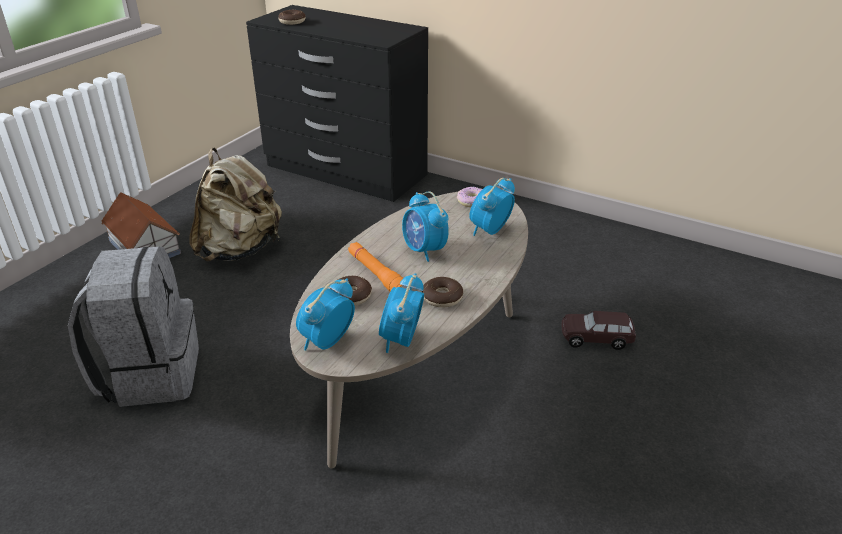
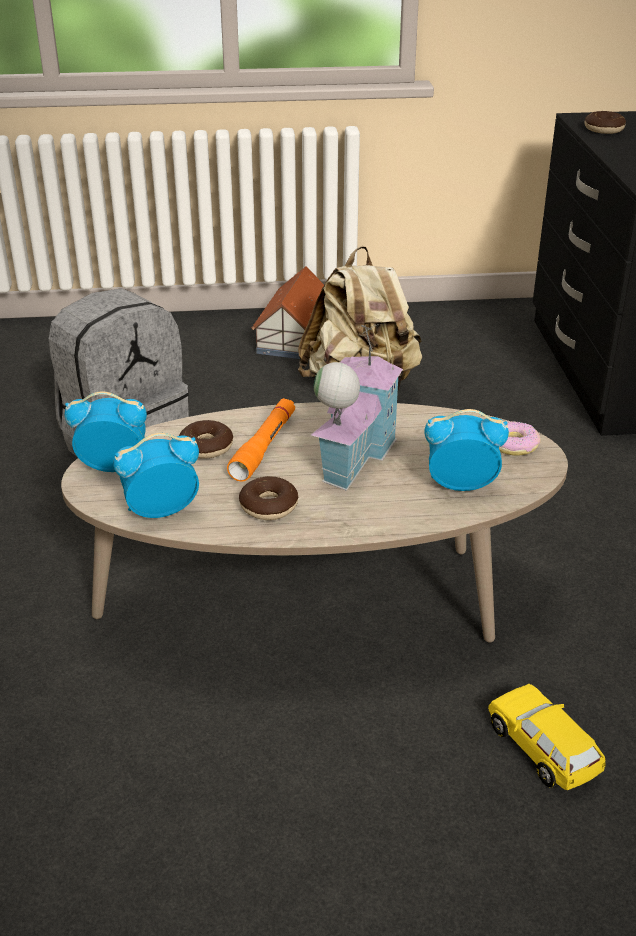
camera: 55 degrees right, 0 degrees up
alarm clock [402,191,449,262] -> toy house [311,324,403,491]
brown toy car [561,311,636,350] -> yellow toy car [488,684,606,790]

